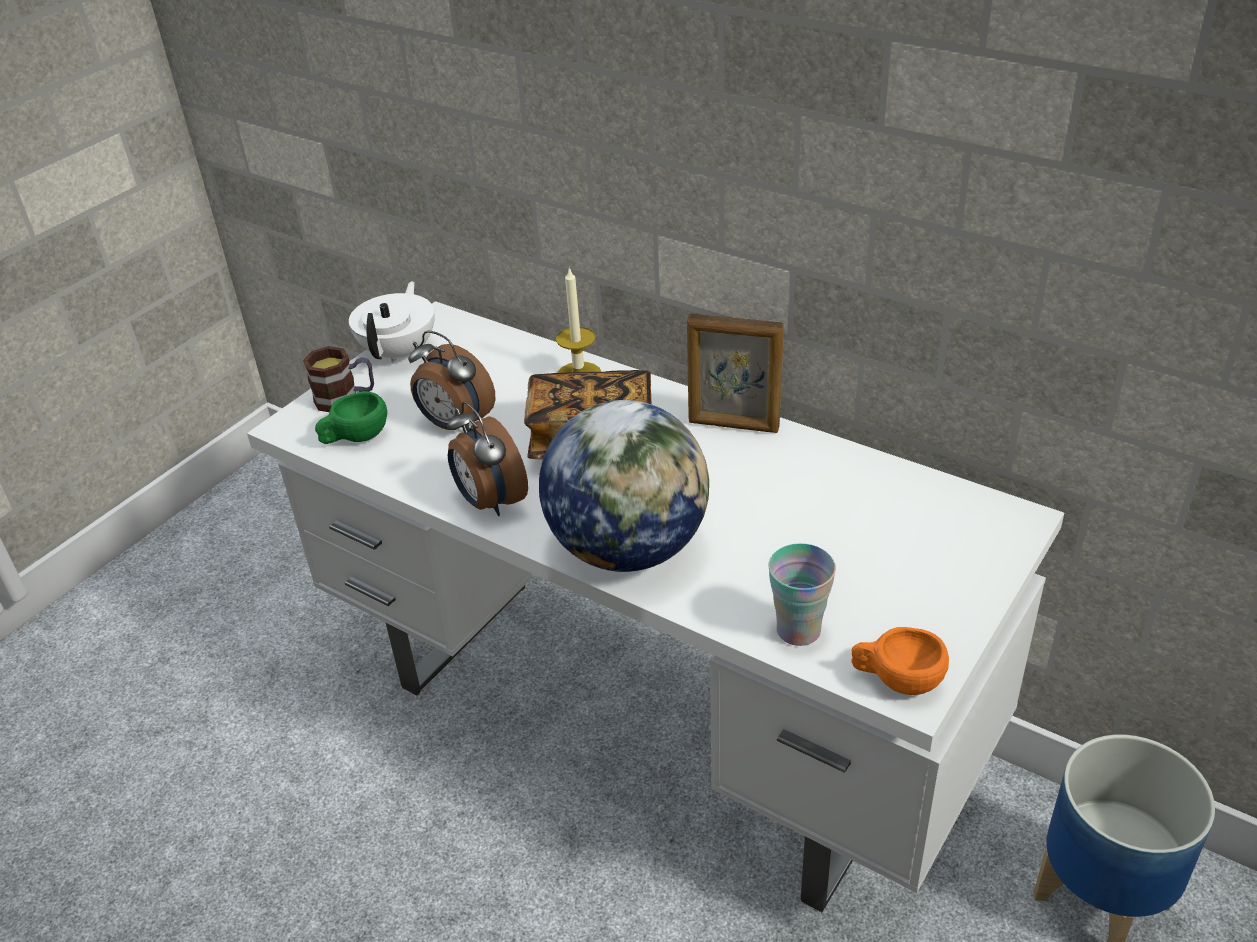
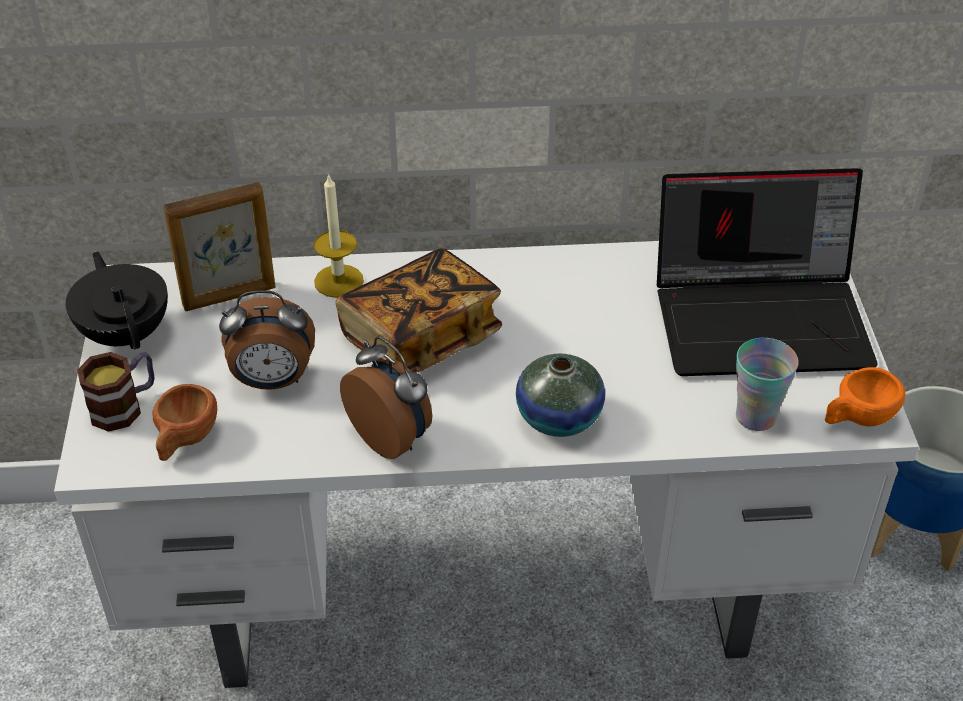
camera: 40 degrees left, 5 degrees up
green cup [315,391,387,444] -> brown cup [152,384,217,461]
white teapot [349,281,435,364] -> black teapot [65,251,168,349]
alarm clock [447,401,528,516] -> alarm clock turned 150 degrees counterclockwise [340,336,432,459]
globe [539,400,709,572] -> vase [516,354,605,437]
picture frame [687,313,784,433] -> picture frame moved to [163,182,276,311]
none -> laptop [657,168,878,376]

